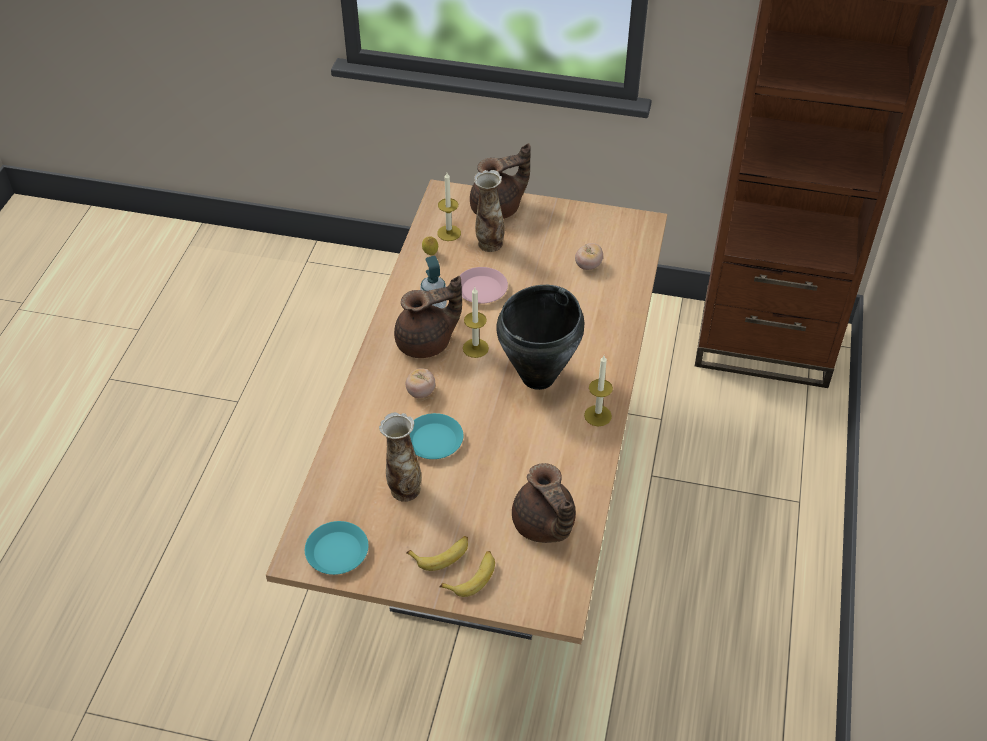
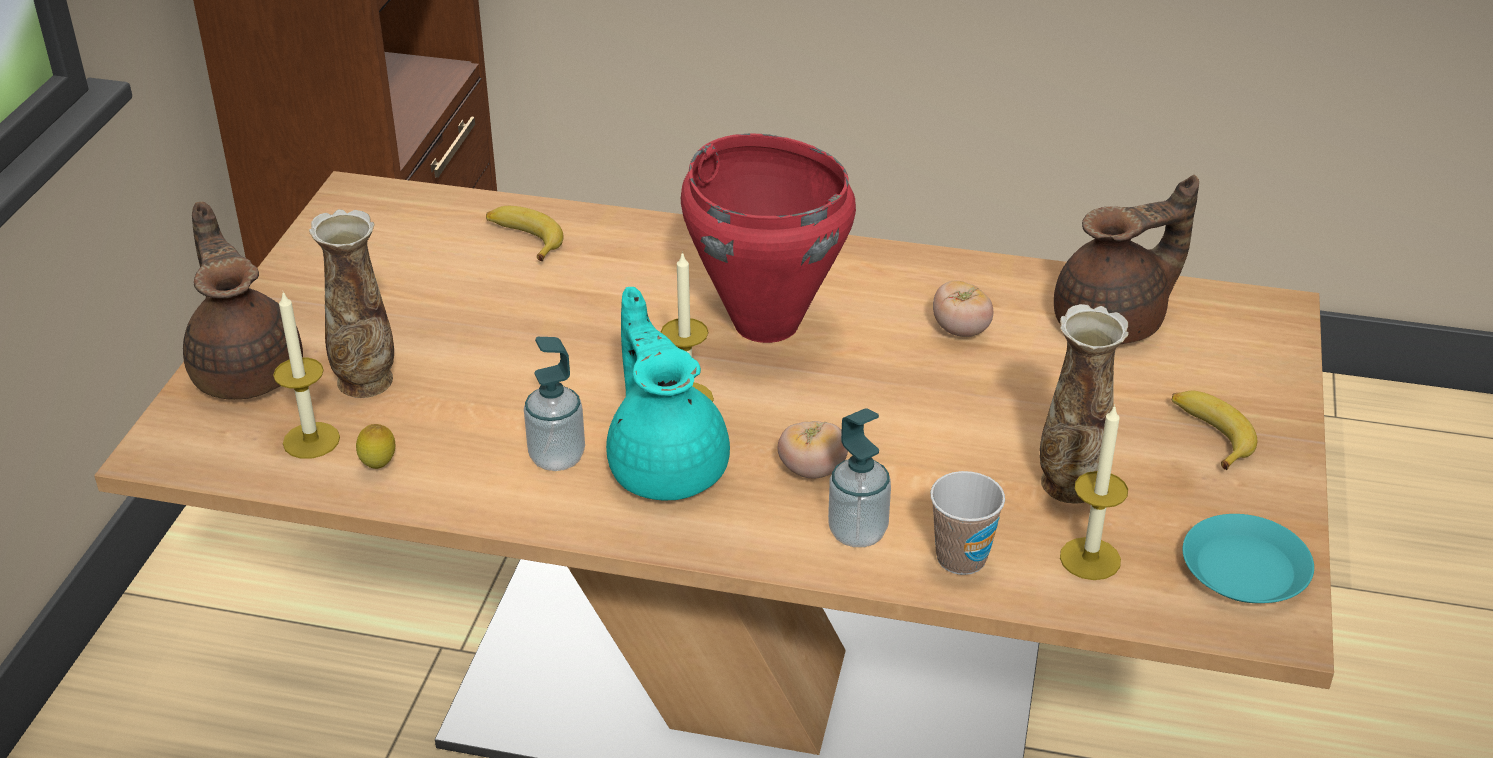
camera: 90 degrees left, 10 degrees down
brown teapot [394,276,462,358] -> turquoise teapot [606,287,730,500]
turquoise plate [410,413,463,459] -> none
banana [440,551,495,597] -> banana moved to [486,206,563,261]
pink plate [459,267,508,304] -> none
black cooking pot [496,285,584,390] -> red cooking pot [681,133,856,343]
tomato [575,243,603,270] -> tomato moved to [933,281,993,337]
candle [584,356,613,426] -> candle moved to [1060,404,1128,580]
none -> soap dispenser [828,408,891,547]
none -> cup [930,471,1005,575]

